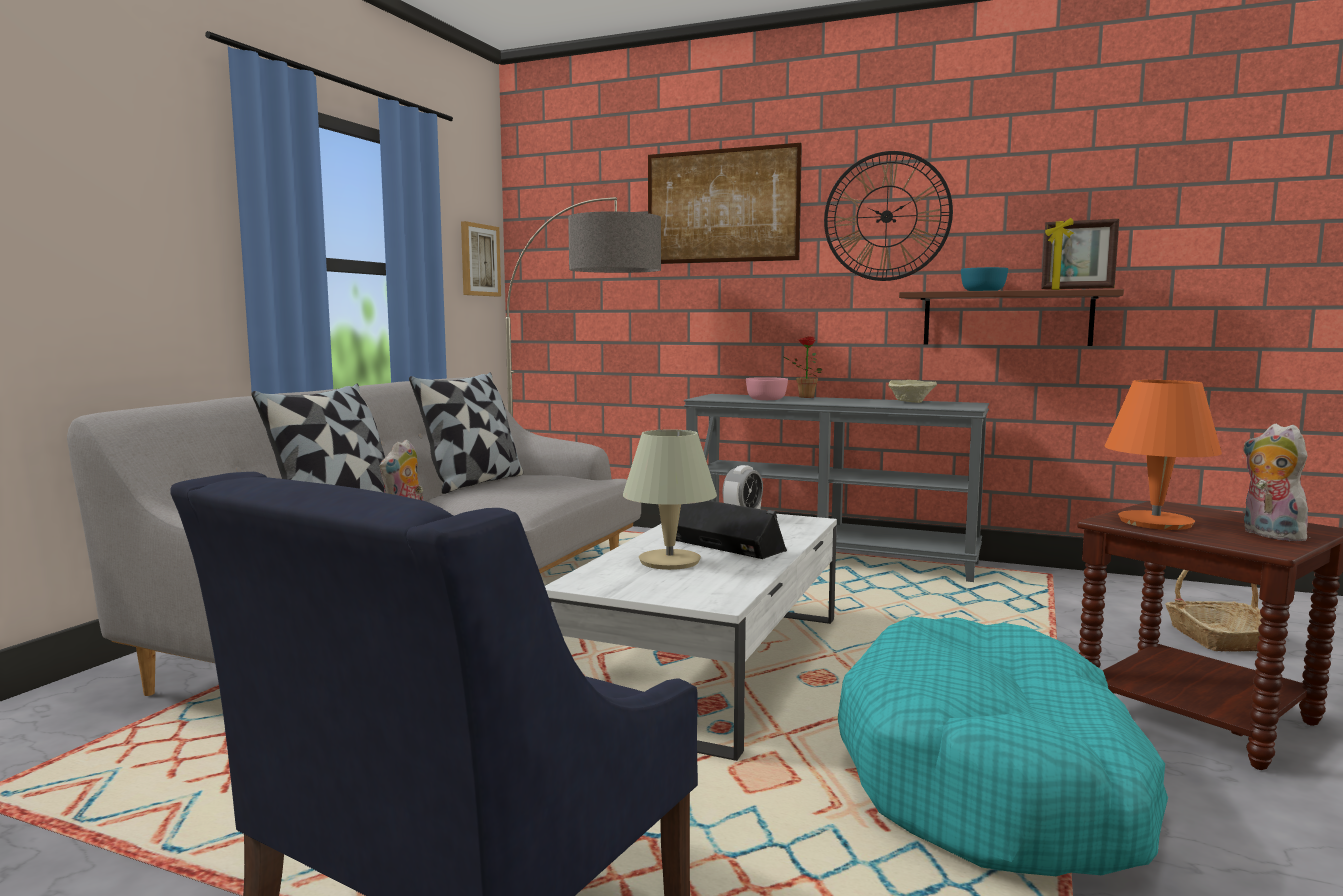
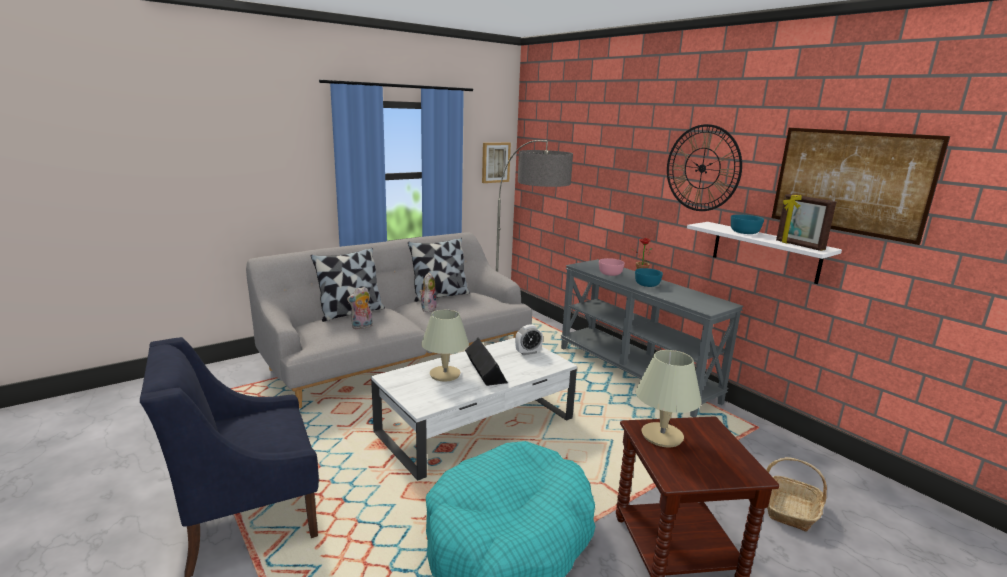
camera: 30 degrees right, 10 degrees up
picture [648,143,802,264] -> picture moved to [772,128,950,245]
beige bowl [888,380,937,403] -> none
brown shelf [899,289,1124,346] -> white shelf [687,222,842,284]
orange table lamp [1105,380,1222,530] -> beige table lamp [636,350,701,447]
plush toy [1242,424,1310,541] -> plush toy moved to [420,272,437,312]
none -> turquoise bowl [635,268,663,287]

